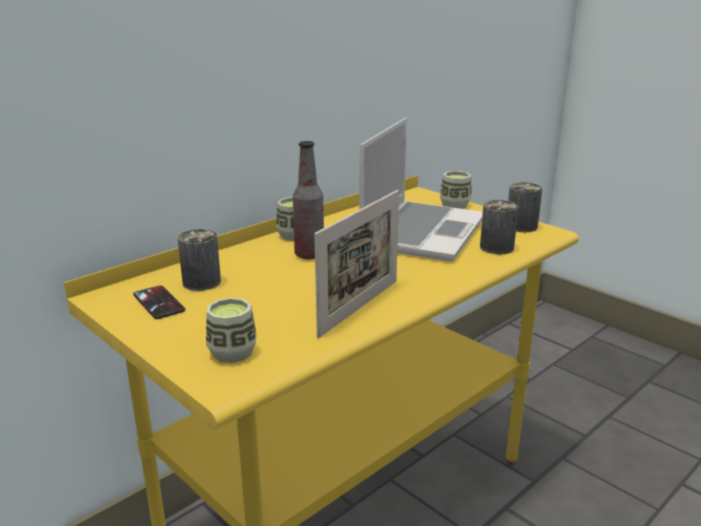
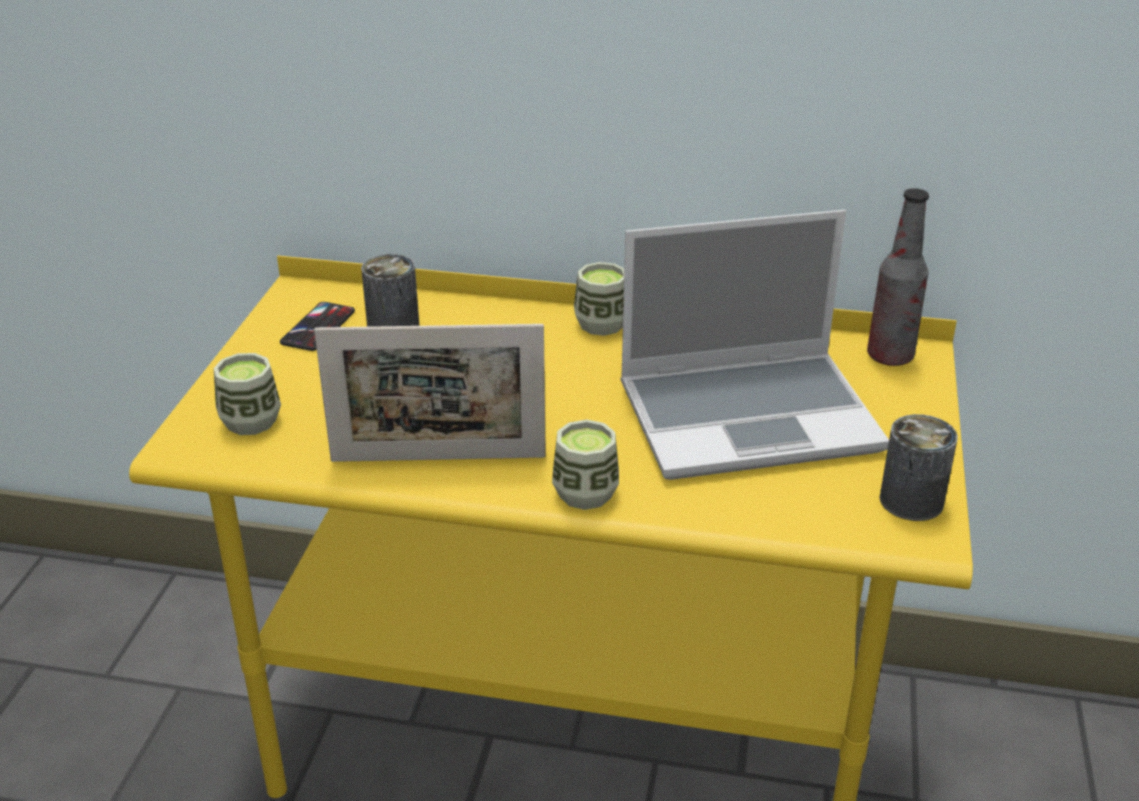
camera: 55 degrees right, 10 degrees up
bottle [293,141,324,259] -> bottle moved to [867,188,929,366]
cup [440,171,472,209] -> cup moved to [552,419,619,510]
can [480,200,518,254] -> none

